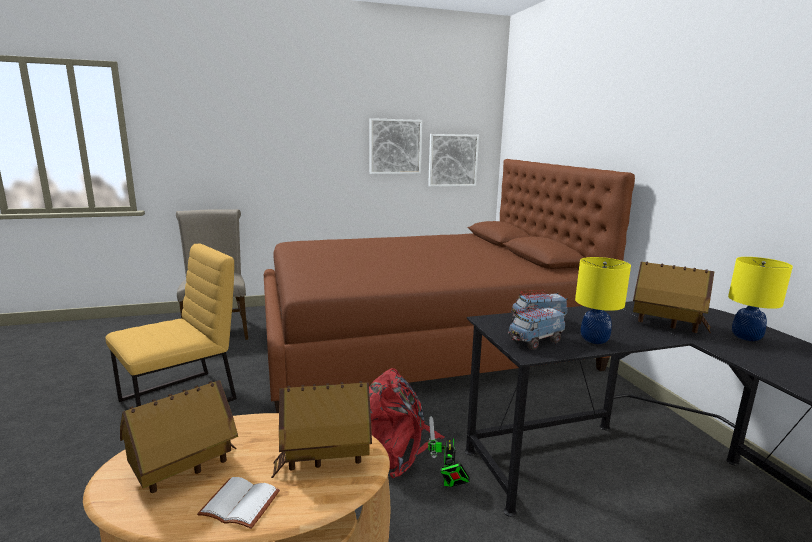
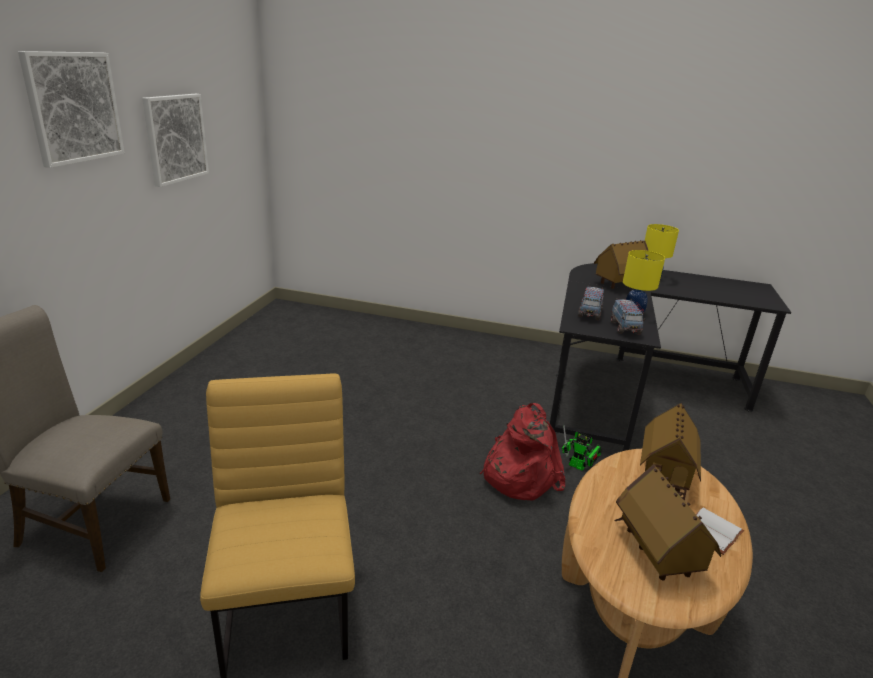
camera: 60 degrees left, 10 degrees up
brown bed [264,159,635,413] -> none
picture [428,134,479,187] -> picture moved to [18,51,125,168]

